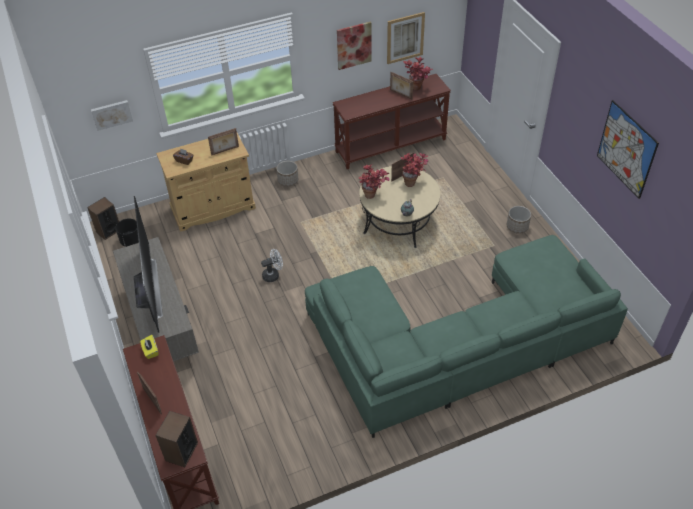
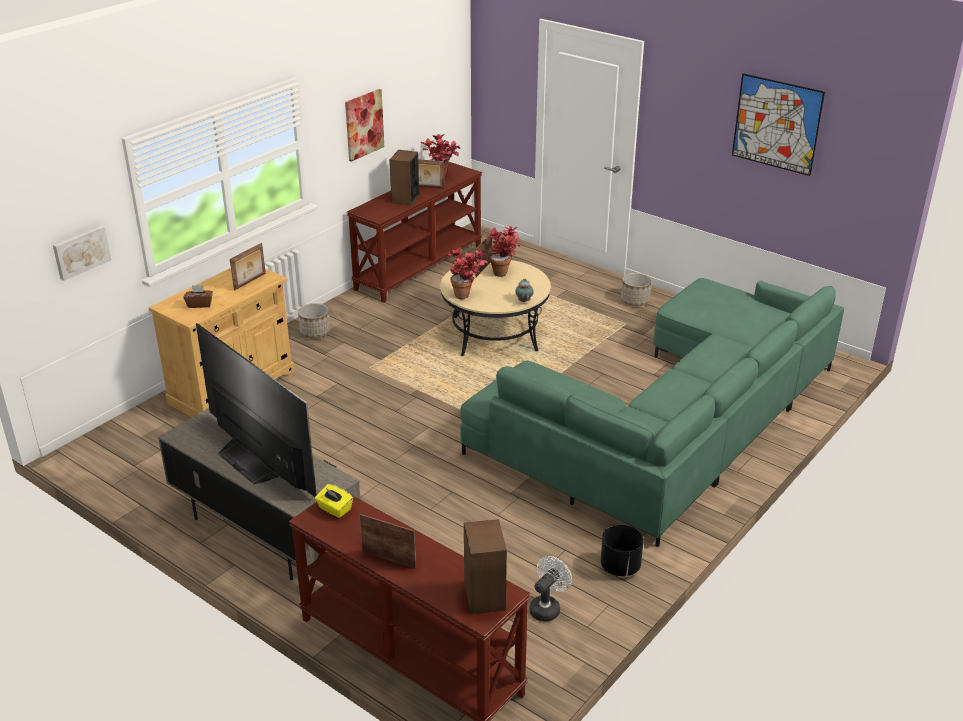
camera: 30 degrees left, 15 degrees down
speaker [87,197,119,240] -> speaker moved to [389,150,419,206]
black planter [115,218,139,247] -> black planter moved to [601,524,644,576]
white fan [261,249,283,282] -> white fan moved to [529,556,572,621]
picture [387,12,425,64] -> none

